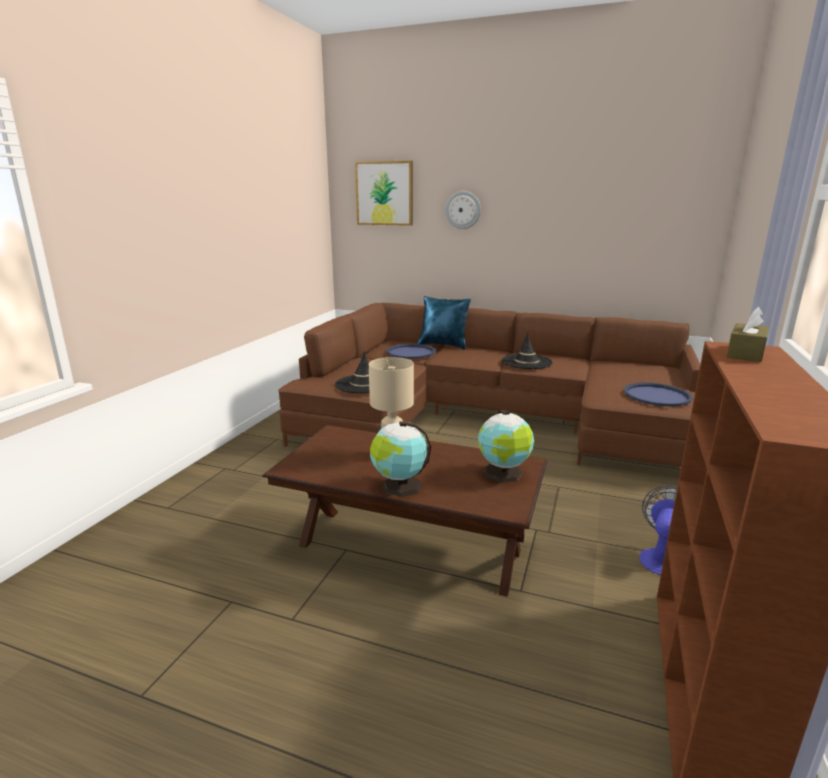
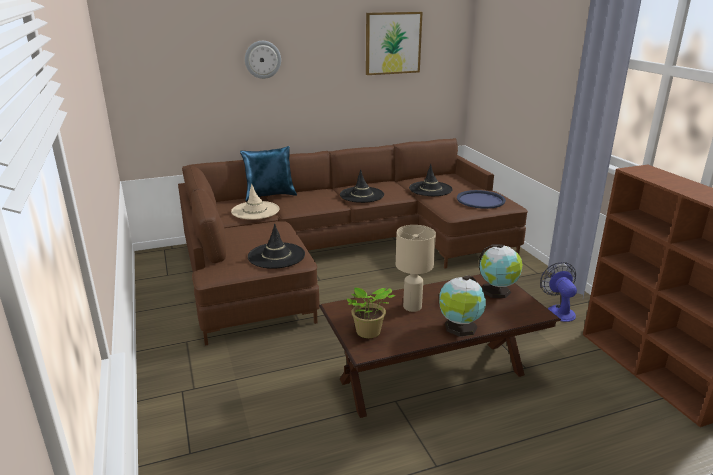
camera: 40 degrees left, 5 degrees up
picture [355,161,413,226] -> picture moved to [366,12,422,75]
blue tray [386,344,436,359] -> beige hat [231,184,279,220]
brown tissue box [727,306,769,362] -> none
none -> potted plant [347,287,395,338]
none -> black hat [409,164,453,196]

